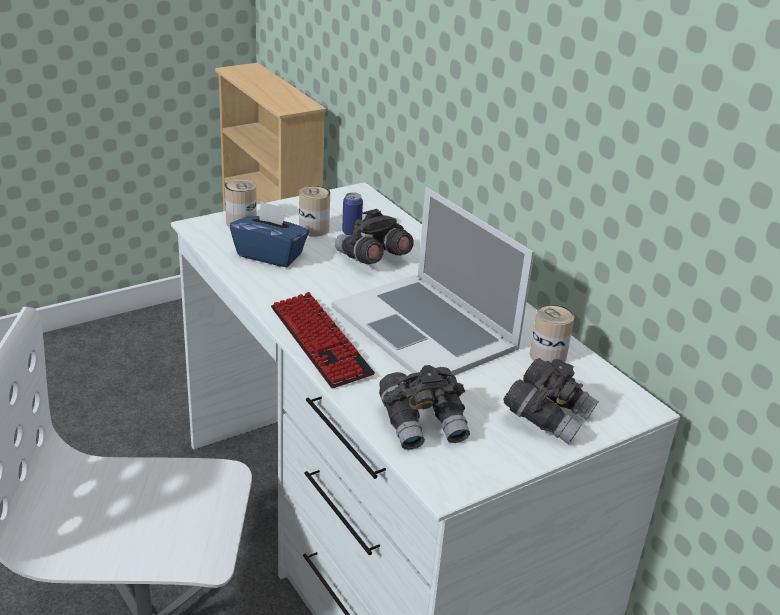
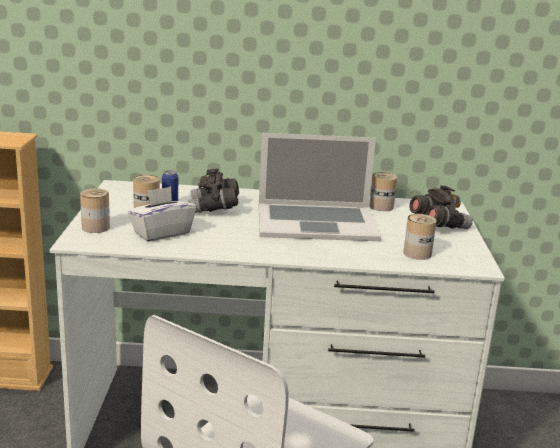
camera: 55 degrees left, 10 degrees down
blue tissue box [230,201,309,267] -> white tissue box [128,187,196,242]
keyboard [271,292,375,388] -> none
grey binoculars [379,365,470,450] -> can [403,214,437,260]

